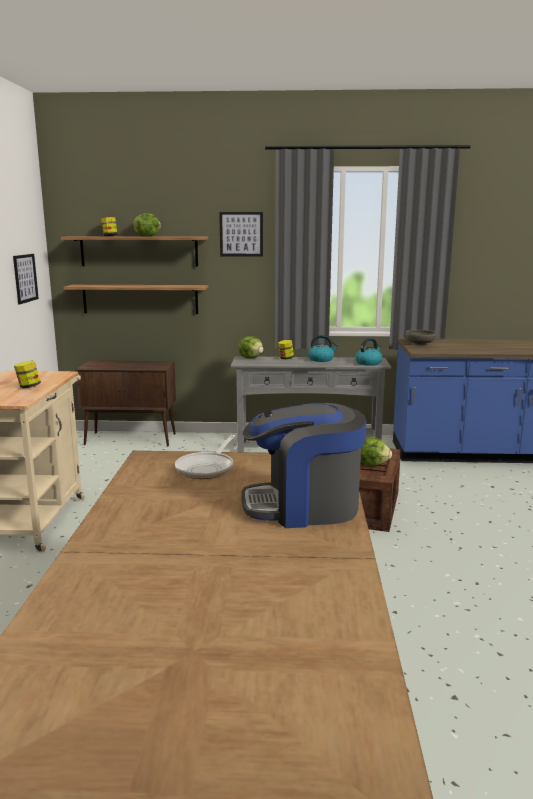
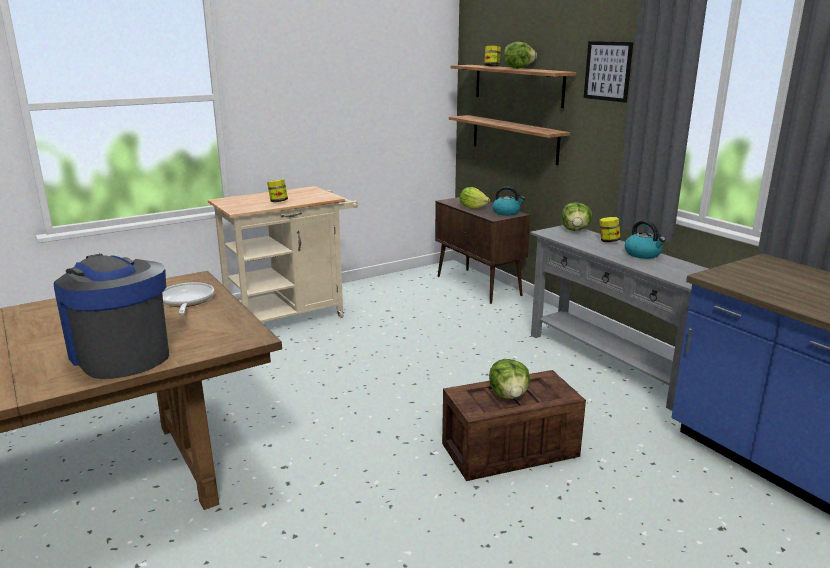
camera: 55 degrees right, 5 degrees up
picture [13,254,39,304] -> none
frying pan [175,435,235,479] -> frying pan turned 90 degrees clockwise [162,282,214,315]
kettle [355,338,382,366] -> kettle moved to [492,186,525,216]
grey bowl [405,330,436,346] -> none
none -> lettuce [460,187,490,209]

